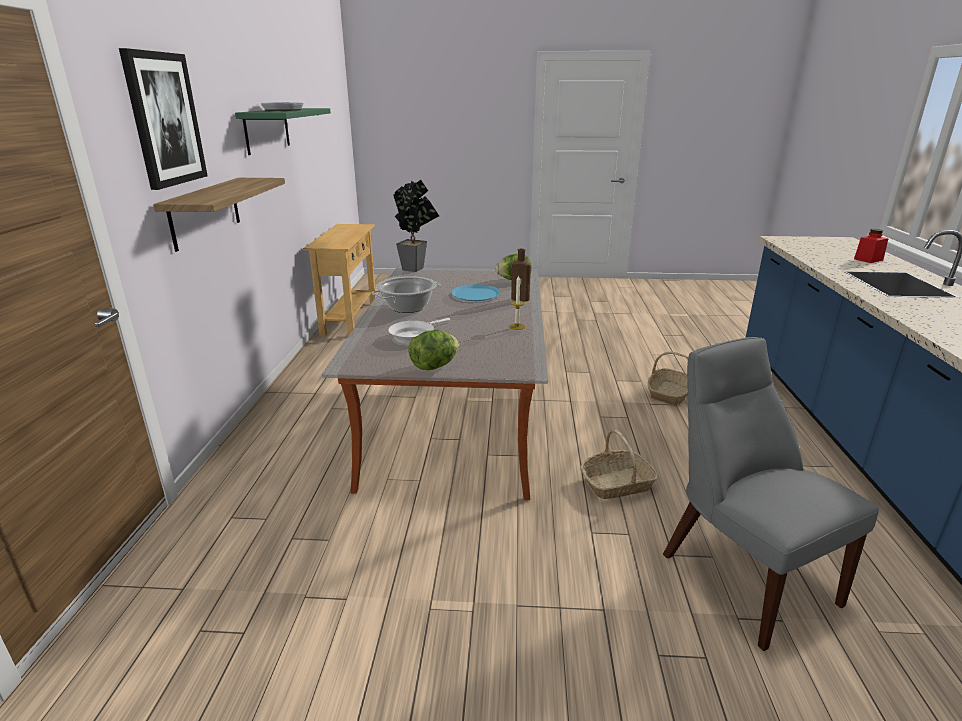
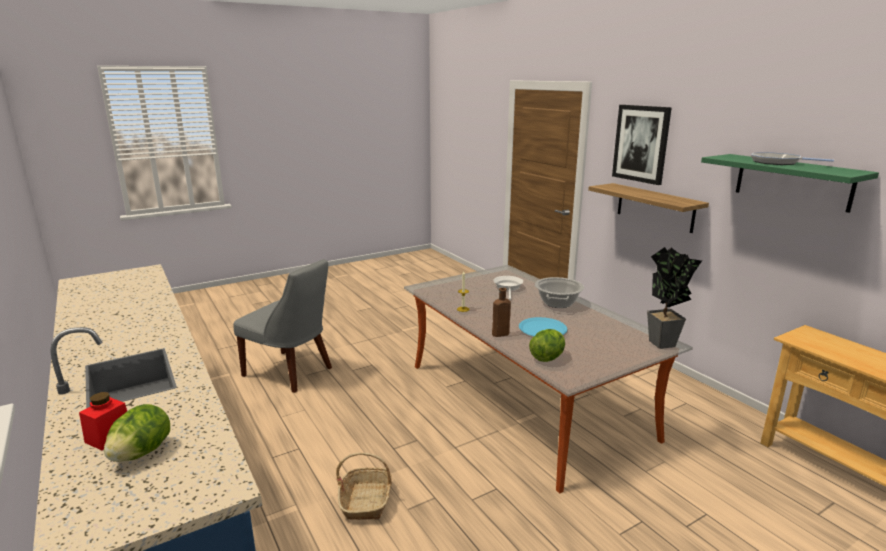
camera: 145 degrees right, 5 degrees down
lettuce [408,330,459,370] -> lettuce moved to [104,404,170,462]
basket [580,430,658,499] -> none

